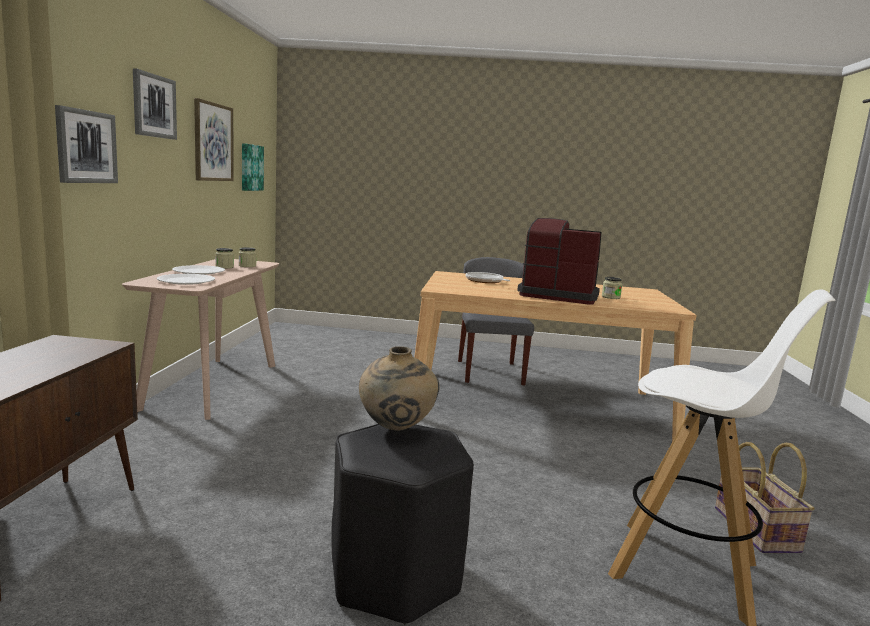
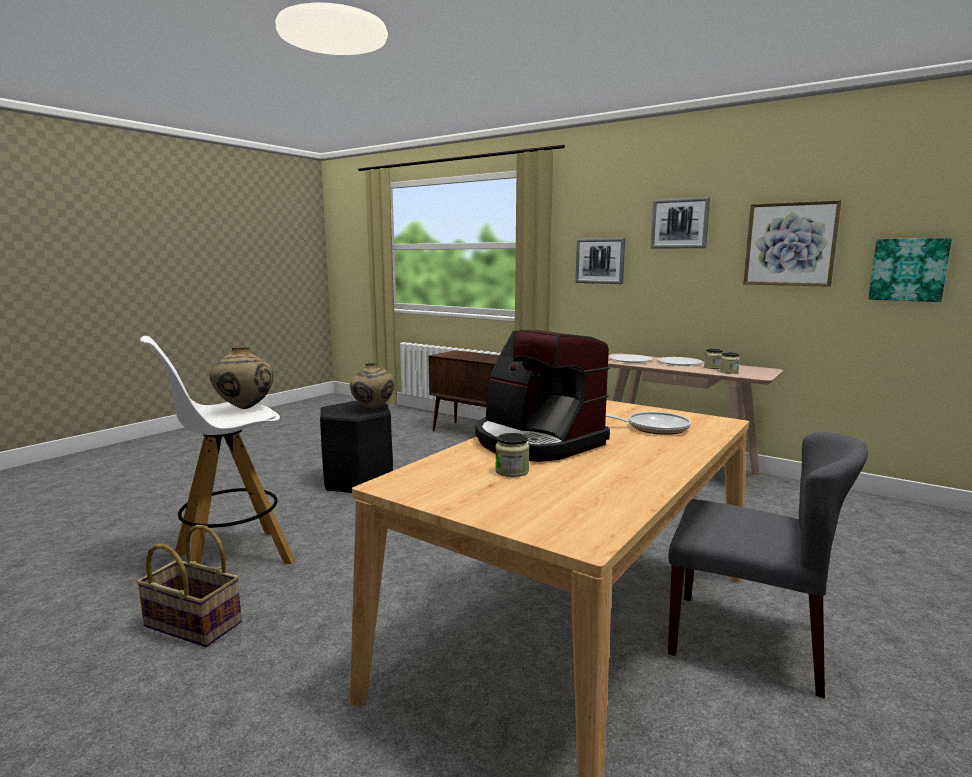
camera: 120 degrees right, 0 degrees up
coffee machine [517,218,601,305] -> coffee machine turned 90 degrees clockwise [475,330,610,462]
none -> beige vase [209,346,274,409]

